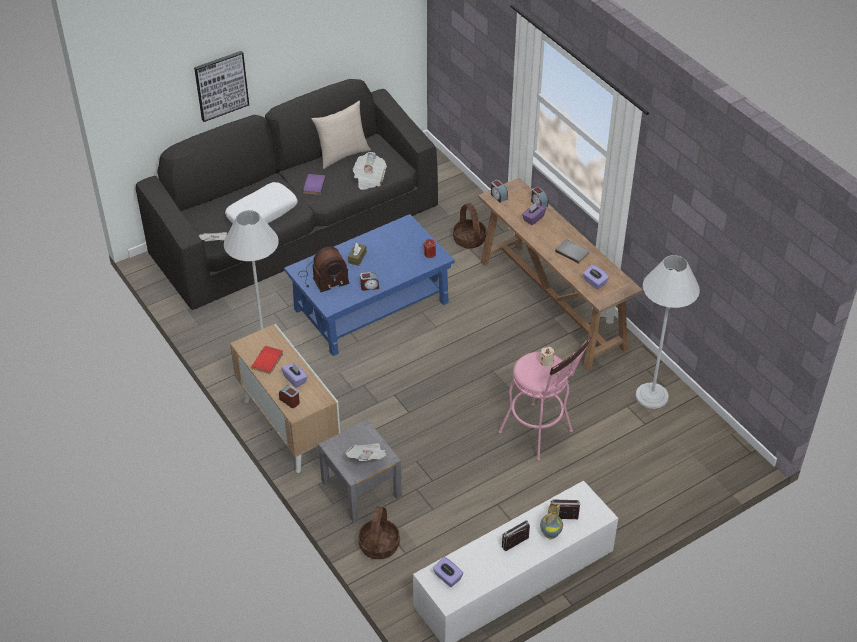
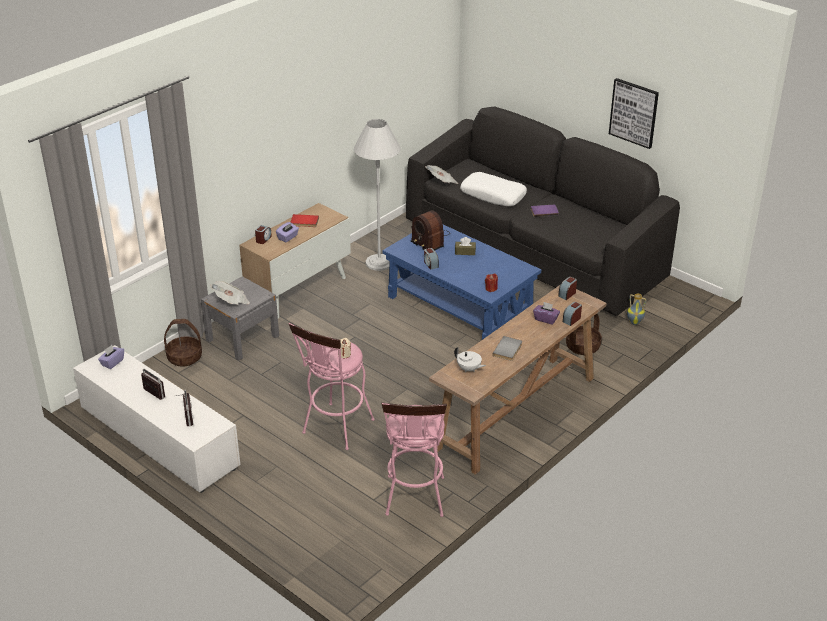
camera: 75 degrees right, 10 degrees down
picture [194,51,249,122] -> picture moved to [609,78,659,149]
beige pillow [312,101,371,169] -> none
newspaper [353,152,387,190] -> none
vase [540,504,563,539] -> vase moved to [627,294,646,325]
purple tissue box [583,265,609,289] -> white teapot [454,347,486,373]
white floor lamp [635,255,700,409] -> pink stool [381,402,447,517]

